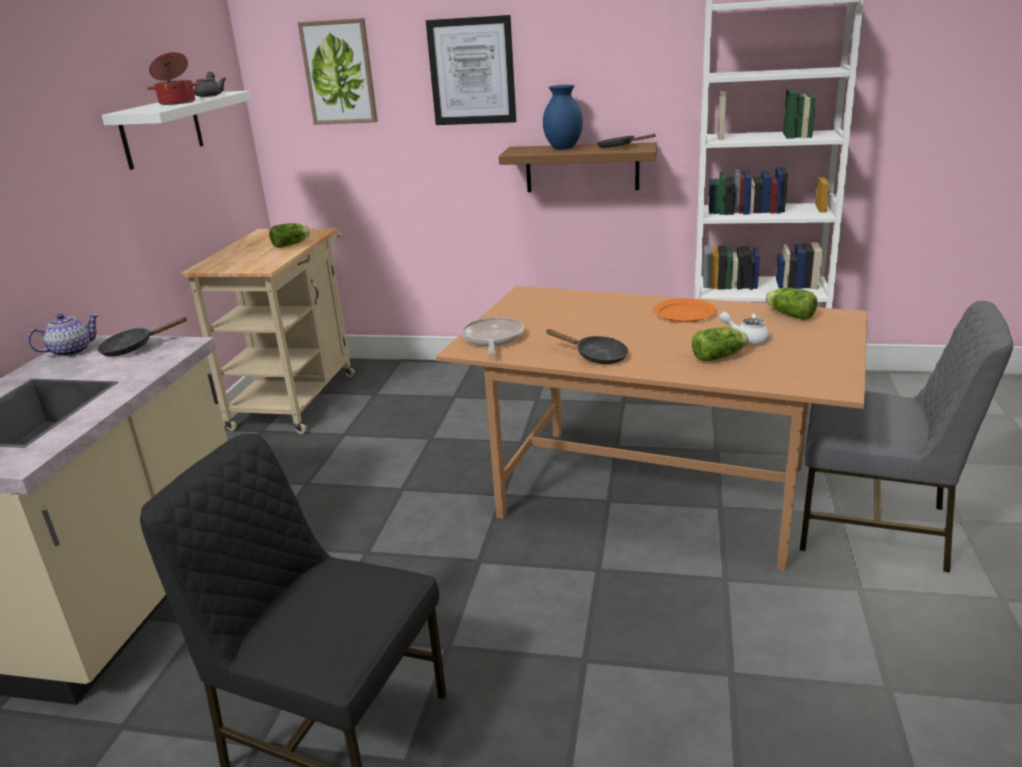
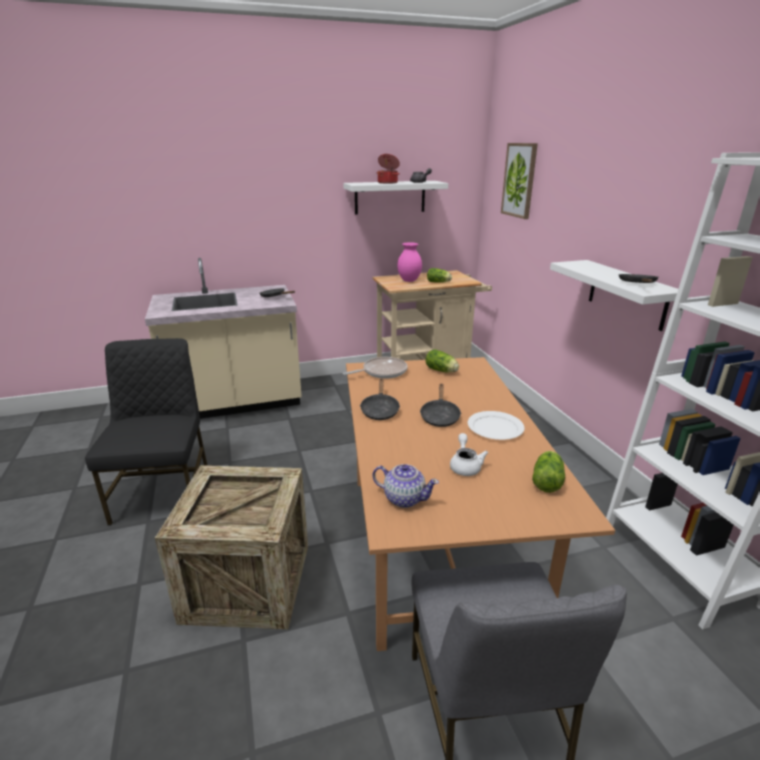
camera: 60 degrees right, 0 degrees up
teapot [28,314,99,357] -> teapot moved to [372,464,439,508]
picture [426,15,516,125] -> none
brown shelf [499,142,657,192] -> white shelf [550,260,678,331]
blue vase [543,85,583,150] -> none
orange plate [653,299,716,322] -> white plate [467,411,525,440]
lettuce [692,327,749,361] -> lettuce moved to [425,349,459,373]
none -> crate [155,465,308,629]
none -> pink vase [397,242,422,282]
none -> black frying pan [420,384,461,427]

